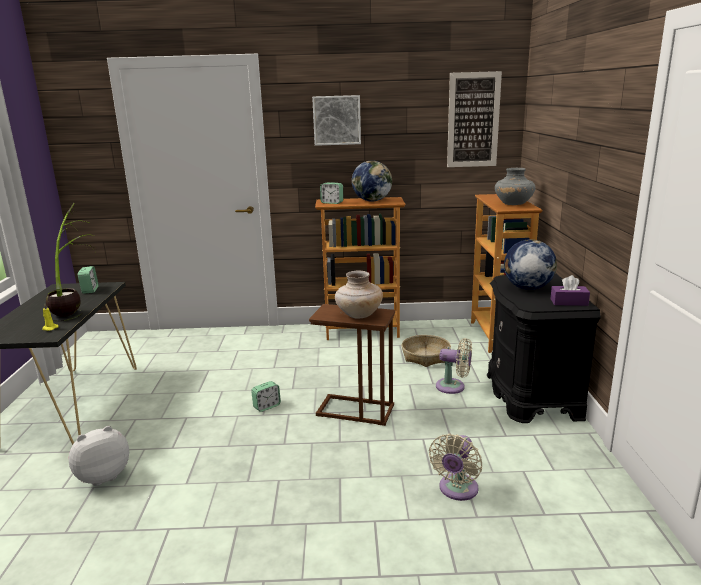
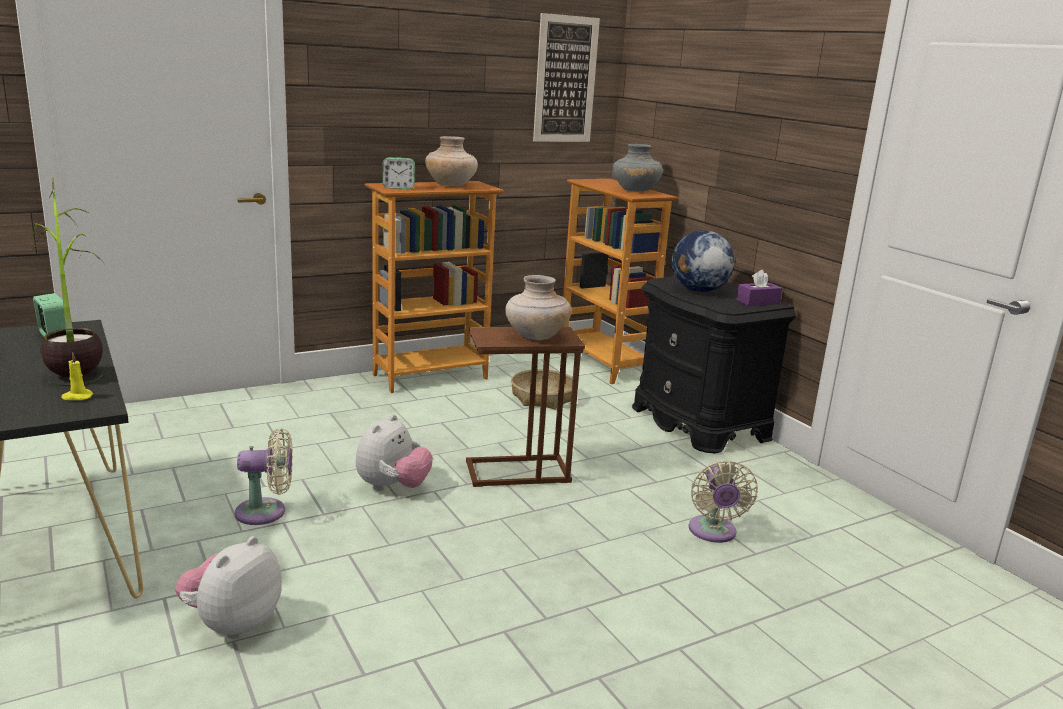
camera: 30 degrees left, 0 degrees up
alarm clock [251,381,281,412] -> plush toy [356,415,433,491]
picture [312,95,361,146] -> none
globe [352,160,392,201] -> beige vase [425,136,478,186]
beige fan [436,338,472,394] -> beige fan moved to [235,428,293,525]

